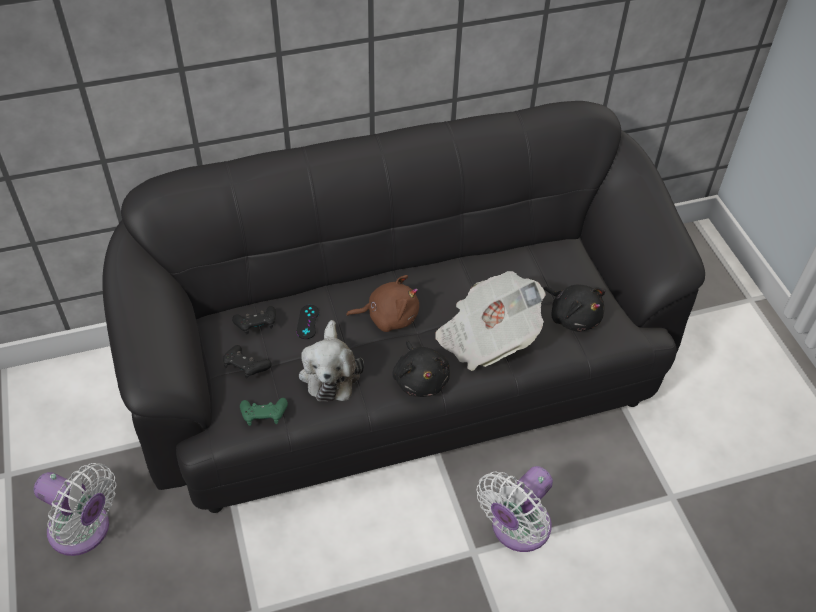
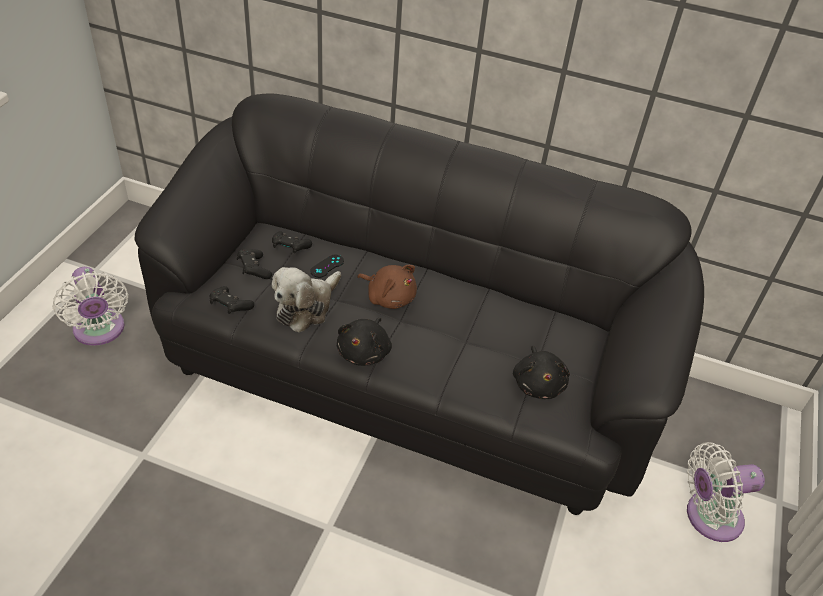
camera: 35 degrees right, 5 degrees down
green game controller [240,398,288,426] -> black game controller [210,286,254,314]
newspaper [435,271,546,371] -> none
white fan [477,466,553,552] -> white fan moved to [687,442,765,542]

